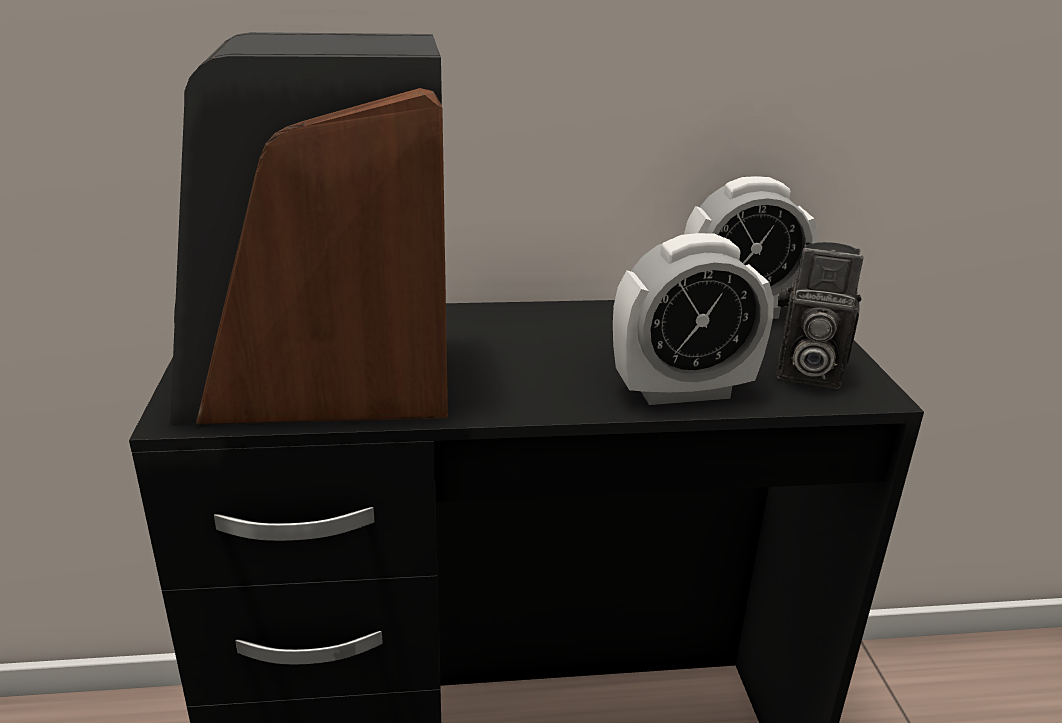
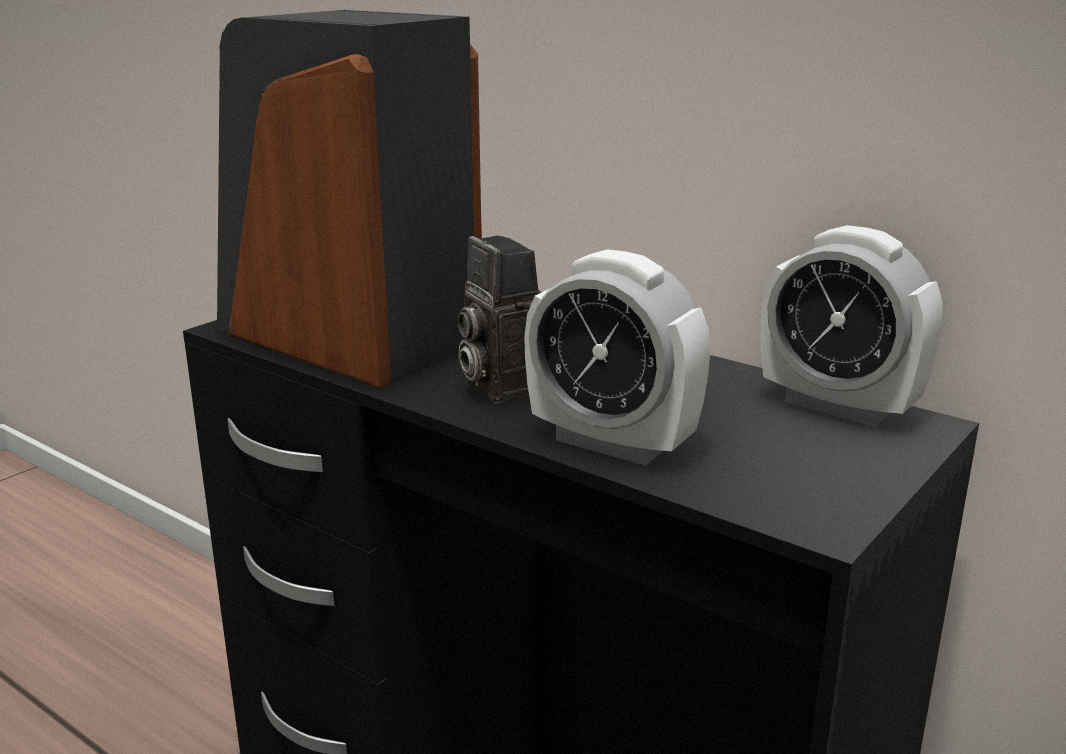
camera: 45 degrees right, 5 degrees down
camera [777,242,864,389] -> camera moved to [458,236,541,405]

